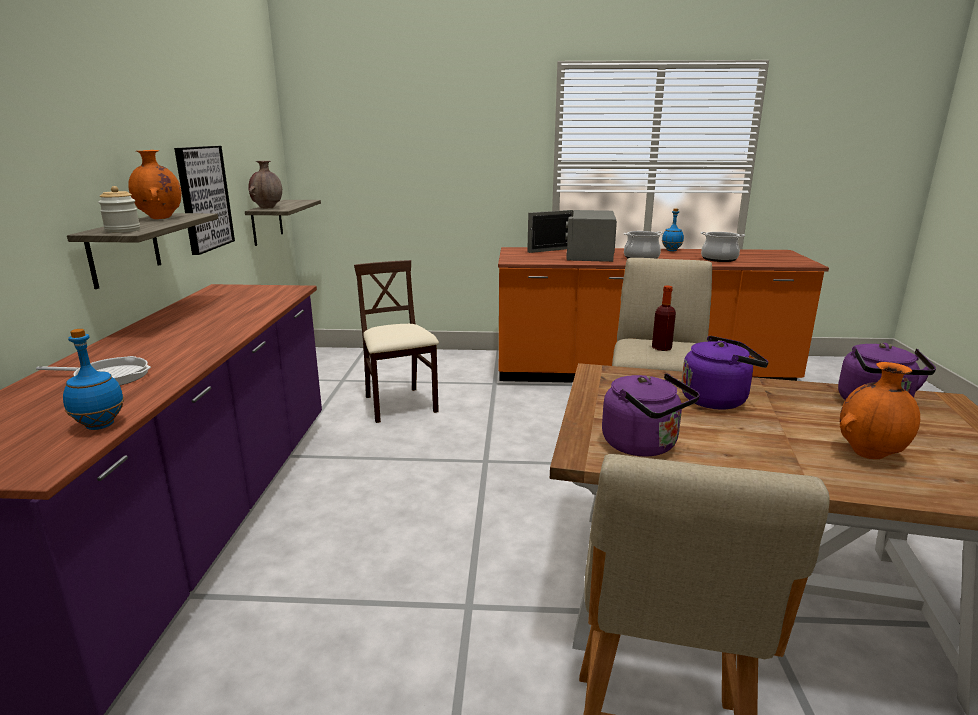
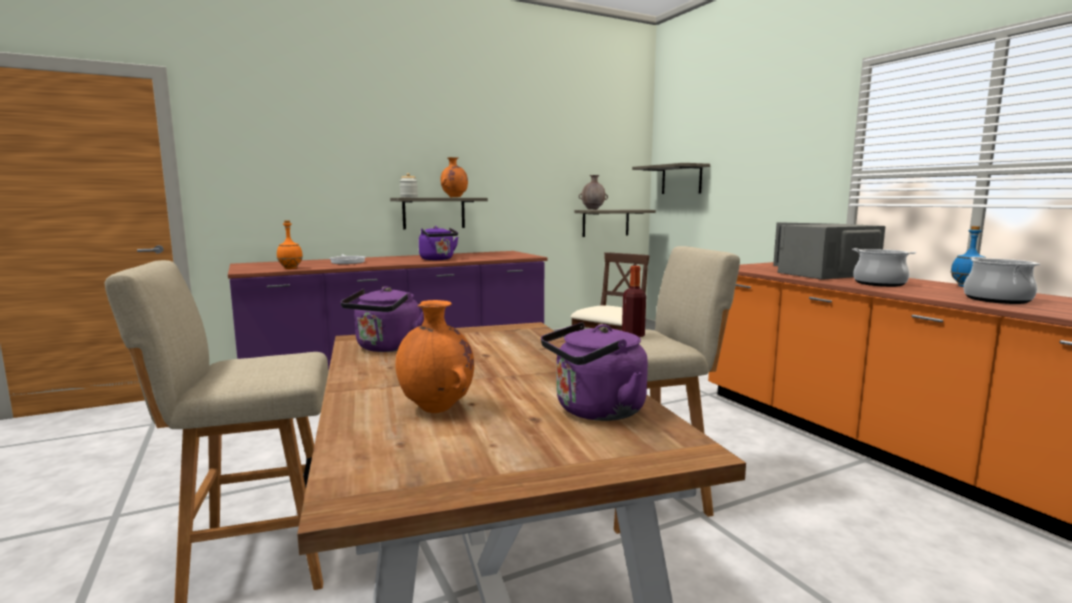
camera: 60 degrees right, 10 degrees down
blue bottle [63,329,124,430] -> orange bottle [277,220,303,269]
picture [174,146,235,255] -> none
purple kettle [682,336,768,410] -> purple kettle moved to [419,226,458,260]
none -> shelf [632,163,710,194]

